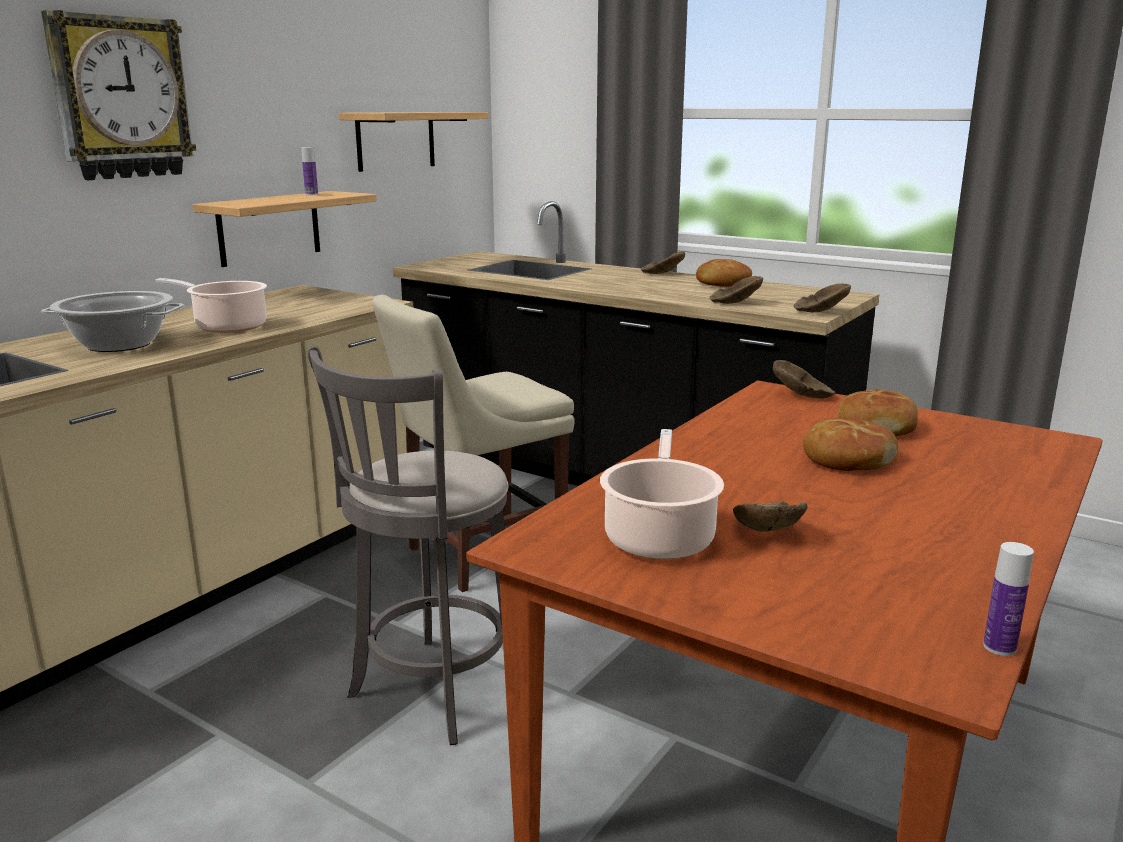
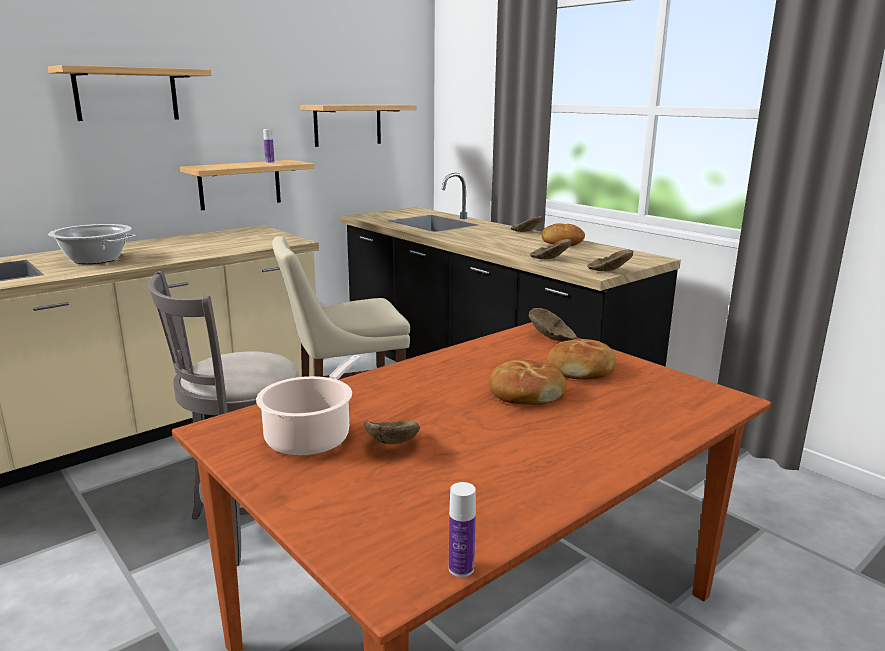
camera: 15 degrees right, 0 degrees up
wall clock [41,10,196,180] -> shelf [48,65,212,121]
cooking pot [156,278,267,333] -> none

